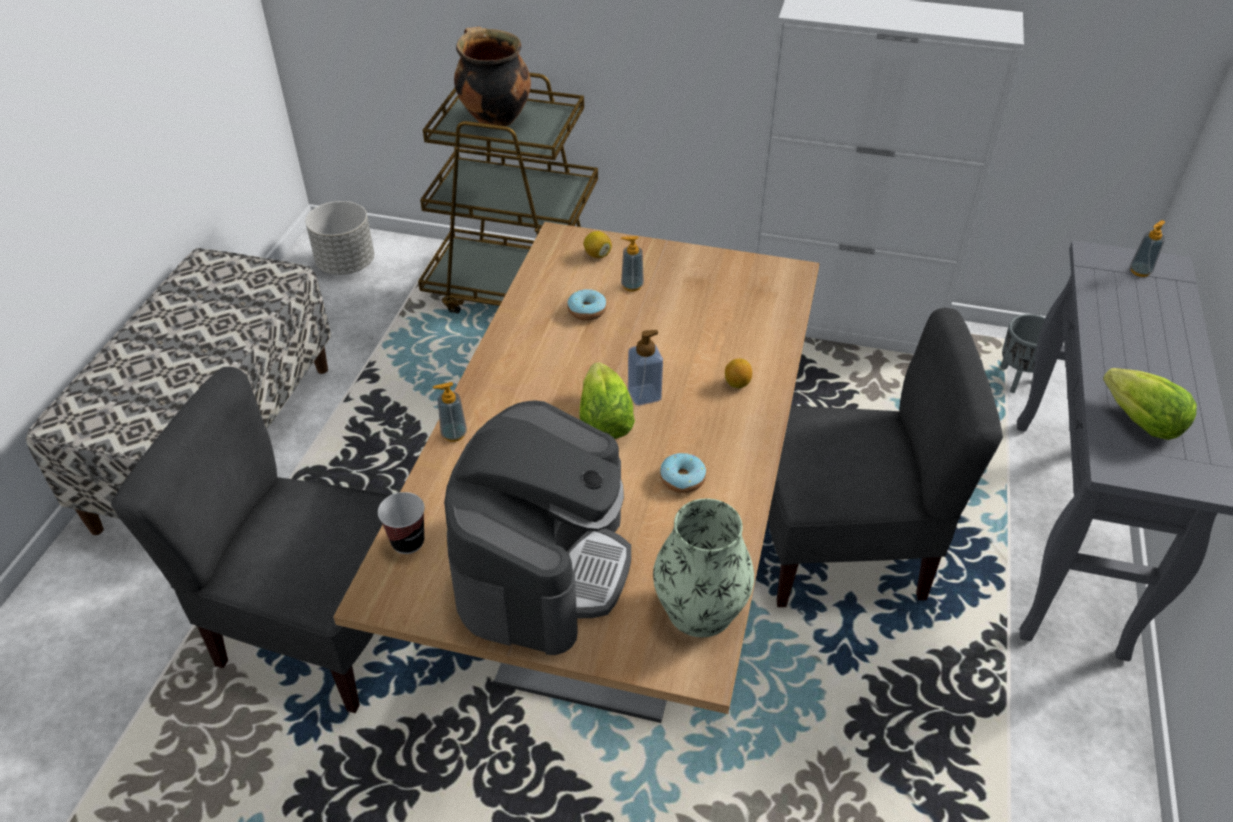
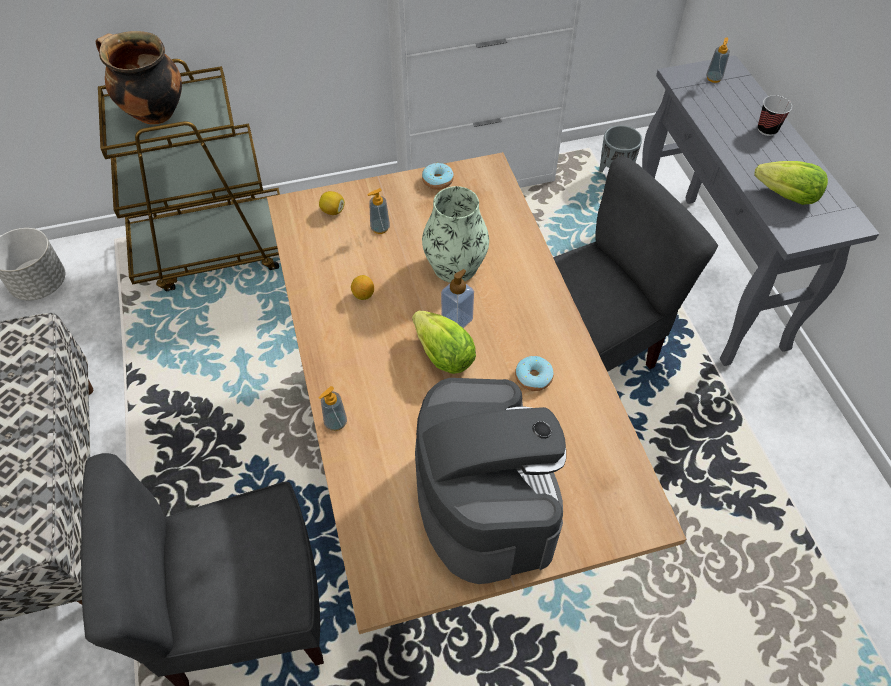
camera: 30 degrees left, 10 degrees up
cup [378,492,425,554] -> cup moved to [758,95,792,136]
donut [567,289,607,321] -> donut moved to [422,163,454,190]
vase [653,498,754,637] -> vase moved to [422,186,489,283]
lemon [725,358,752,388] -> lemon moved to [351,275,374,300]

